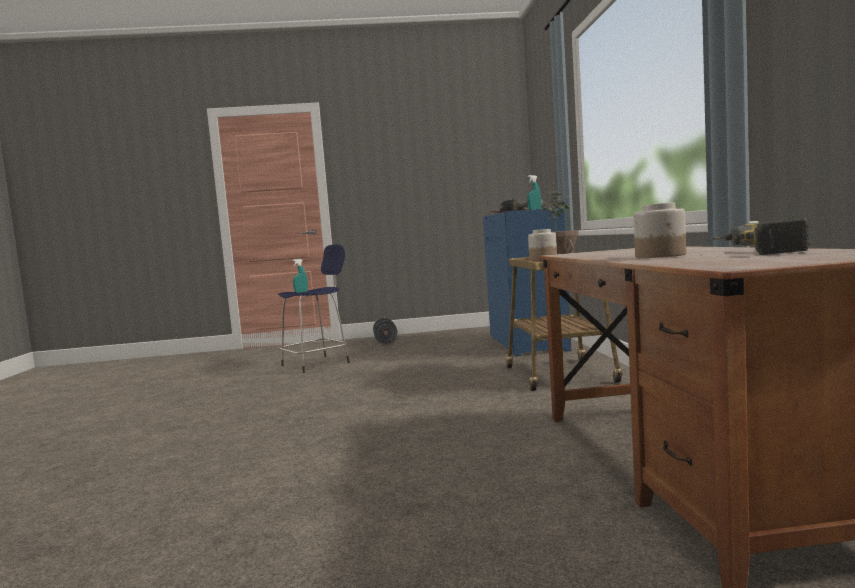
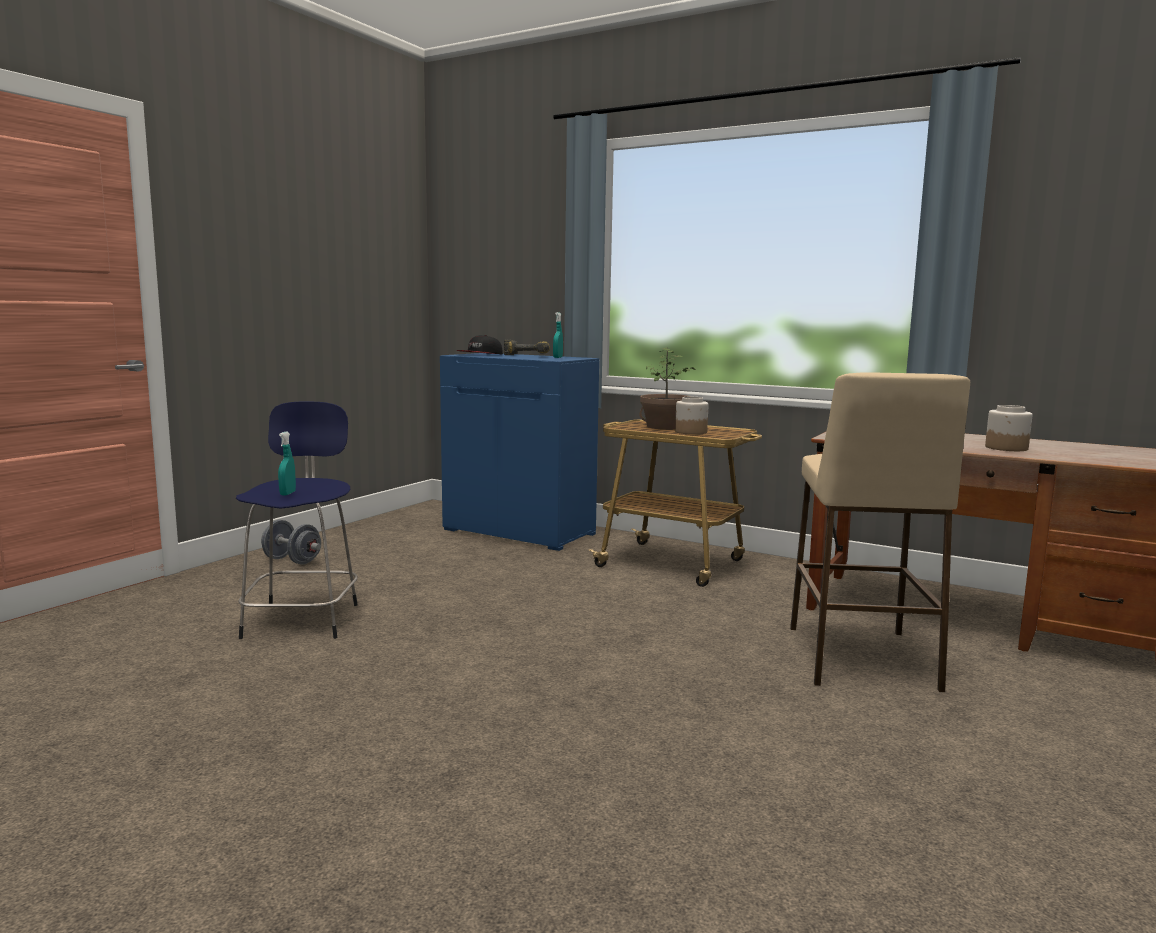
camera: 55 degrees left, 5 degrees up
power drill [711,219,810,255] -> none
none -> beige stool [790,372,970,692]

